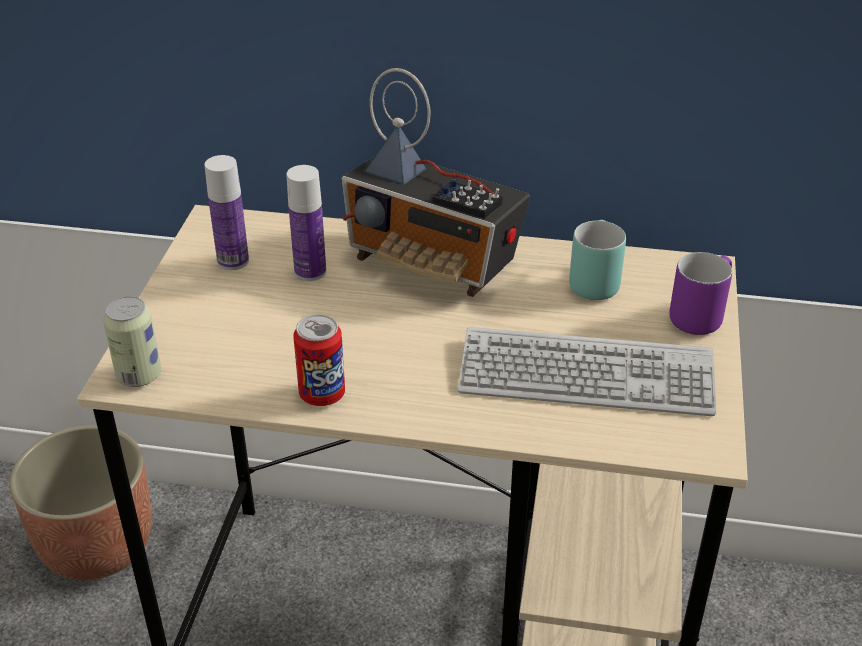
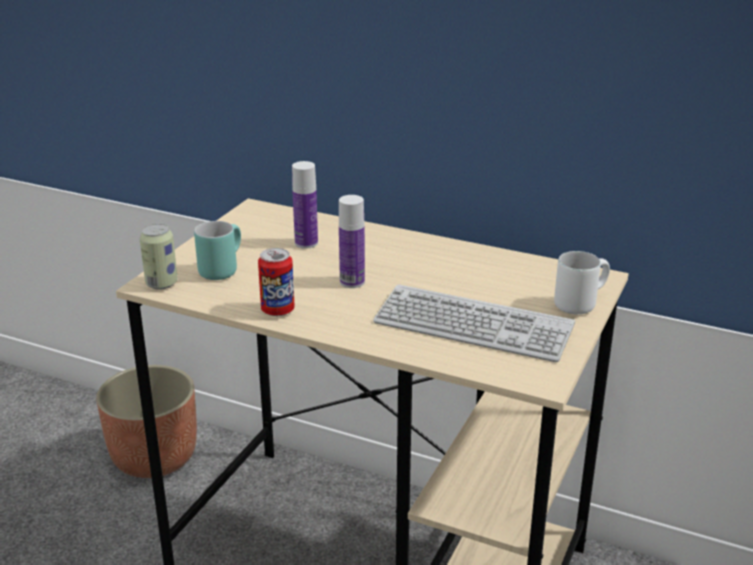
camera: 15 degrees right, 10 degrees down
bottle [204,155,249,270] -> bottle moved to [339,195,365,288]
radio [342,68,530,297] -> none
turquoise mug [569,220,626,300] -> turquoise mug moved to [194,221,241,280]
purple mug [669,252,732,335] -> white mug [554,251,610,314]

